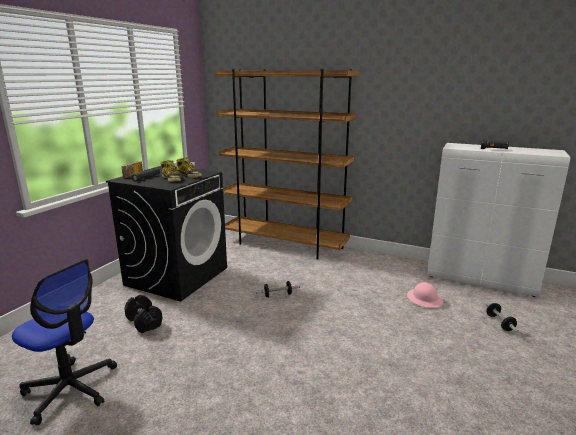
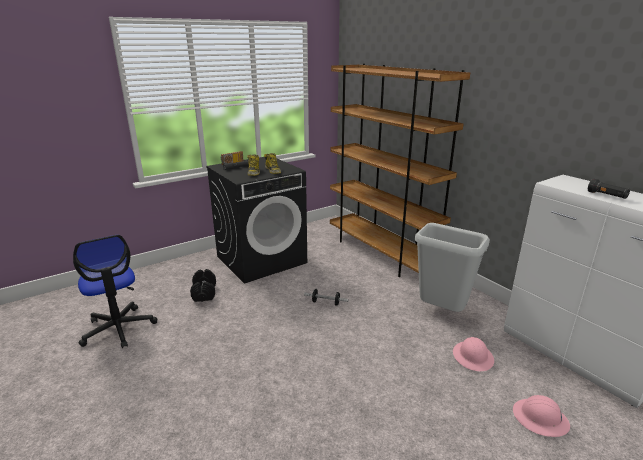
camera: 30 degrees right, 5 degrees up
dumbbell [485,302,519,333] -> pink hard hat [513,395,570,437]
none -> grey trash can [415,223,490,312]

